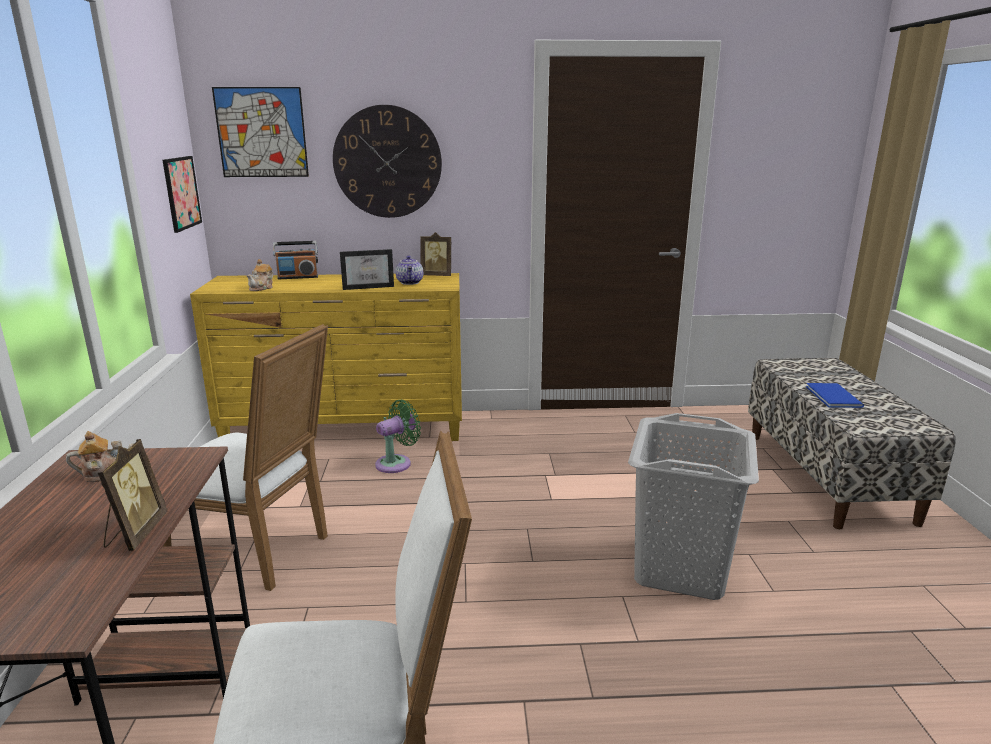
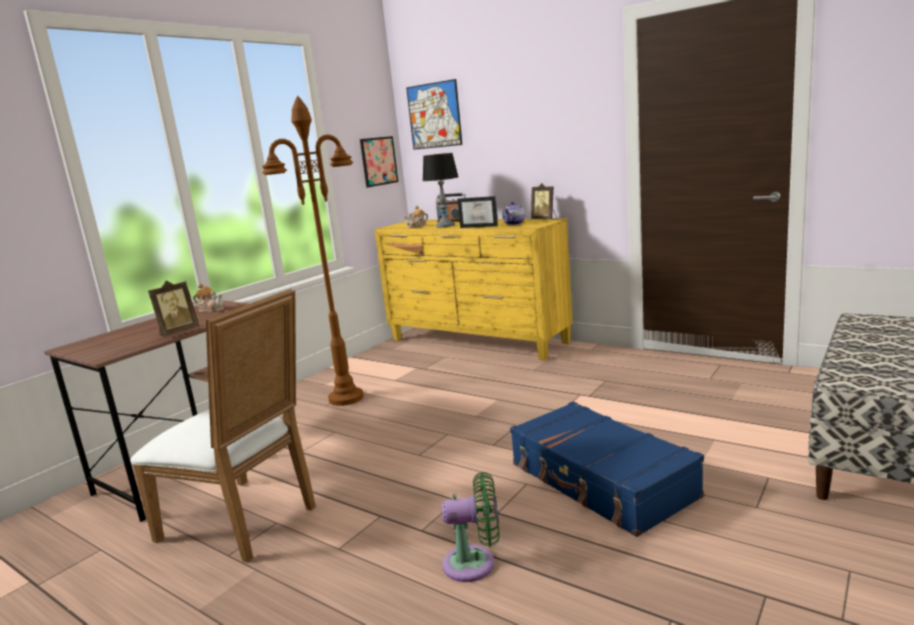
camera: 40 degrees right, 5 degrees down
white chair [163,324,328,591] -> brown floor lamp [262,95,364,406]
wall clock [333,105,442,218] -> none
green fan [375,399,421,473] -> green fan moved to [442,472,500,582]
grey laundry basket [628,413,759,600] -> blue suitcase [510,401,704,537]
blue book [806,383,864,408] -> none
none -> table lamp [422,153,458,227]

